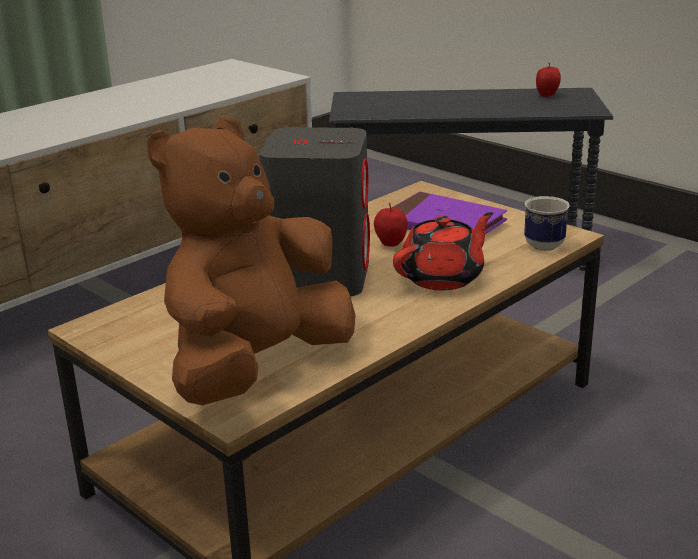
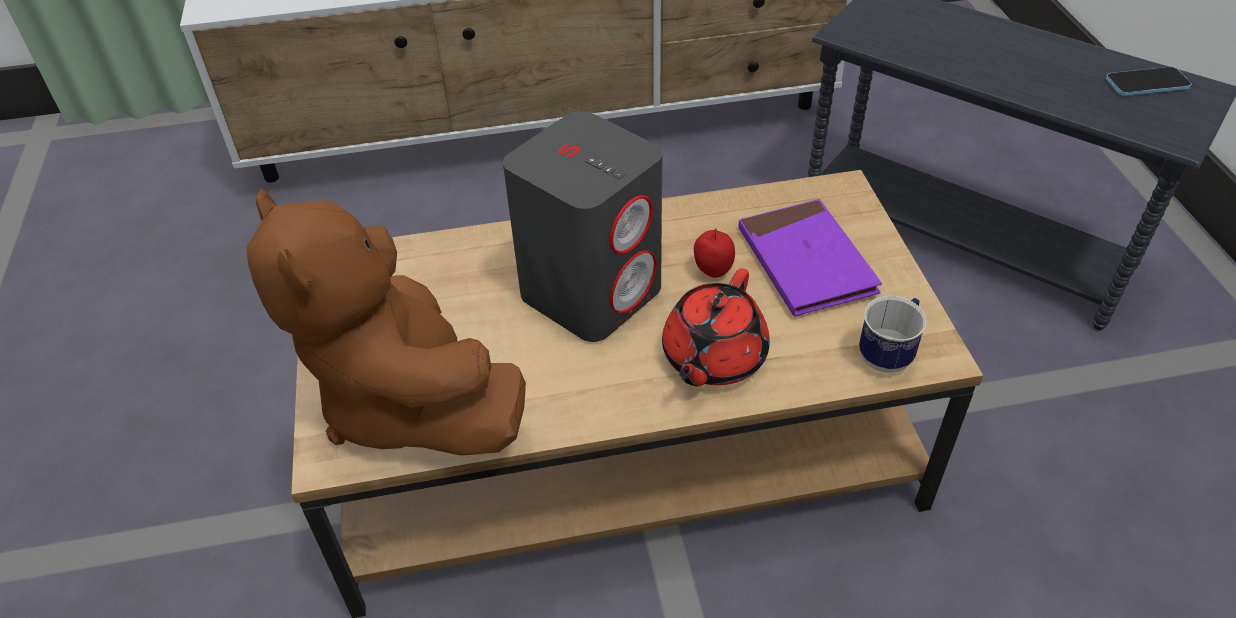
camera: 35 degrees right, 20 degrees up
brown plush toy [147,117,356,405] -> brown plush toy turned 105 degrees counterclockwise [247,189,526,456]
red teapot [393,212,493,291] -> red teapot turned 120 degrees clockwise [662,268,770,386]
apple [536,63,561,97] -> phone [1106,67,1192,96]

